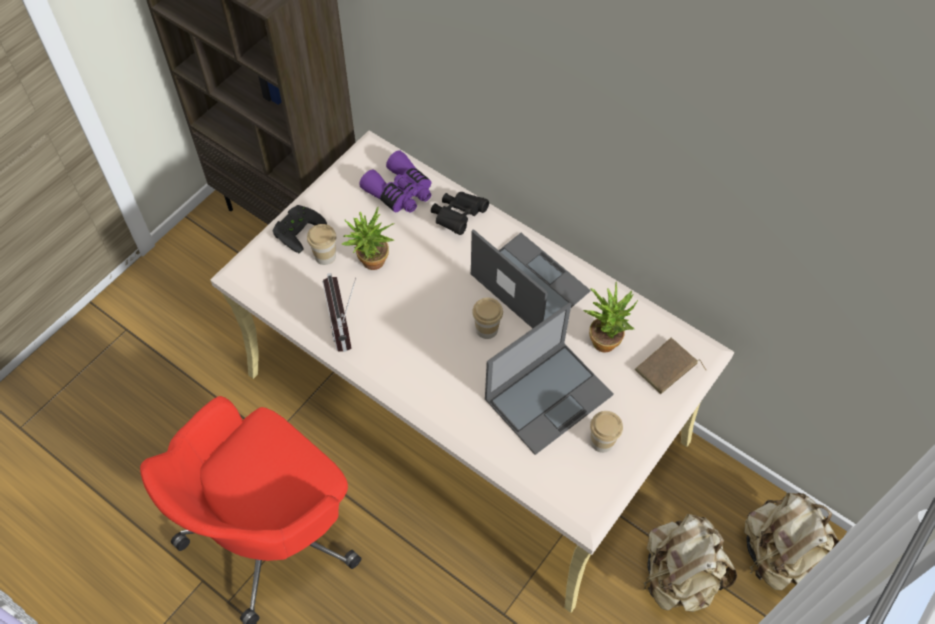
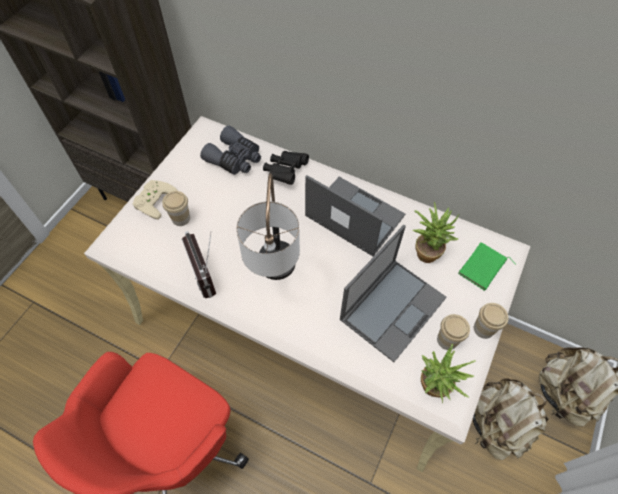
camera: 10 degrees left, 0 degrees up
black game controller [272,205,327,253] -> beige game controller [133,180,178,220]
potted plant [342,206,395,270] -> potted plant moved to [421,344,475,403]
purple binoculars [359,150,431,213] -> grey binoculars [200,125,261,175]
cup [472,298,503,339] -> cup moved to [474,303,509,339]
brown book [635,338,706,394] -> green book [458,242,516,291]
none -> table lamp [236,173,300,280]

